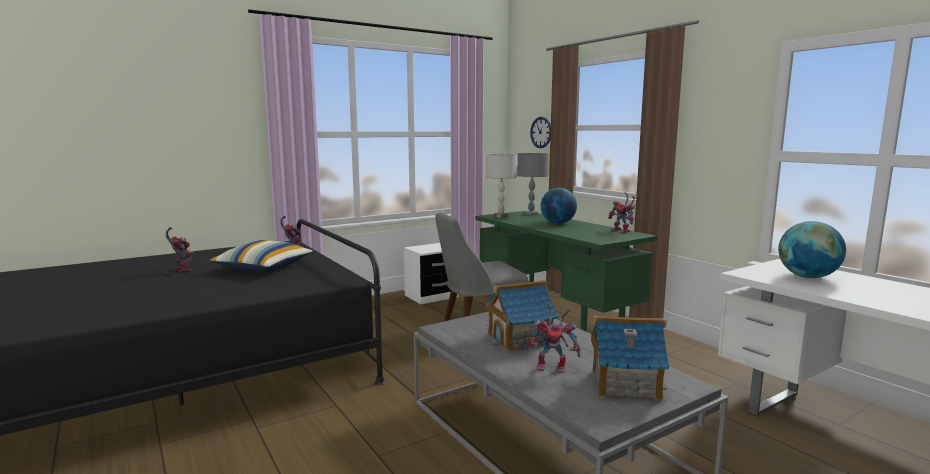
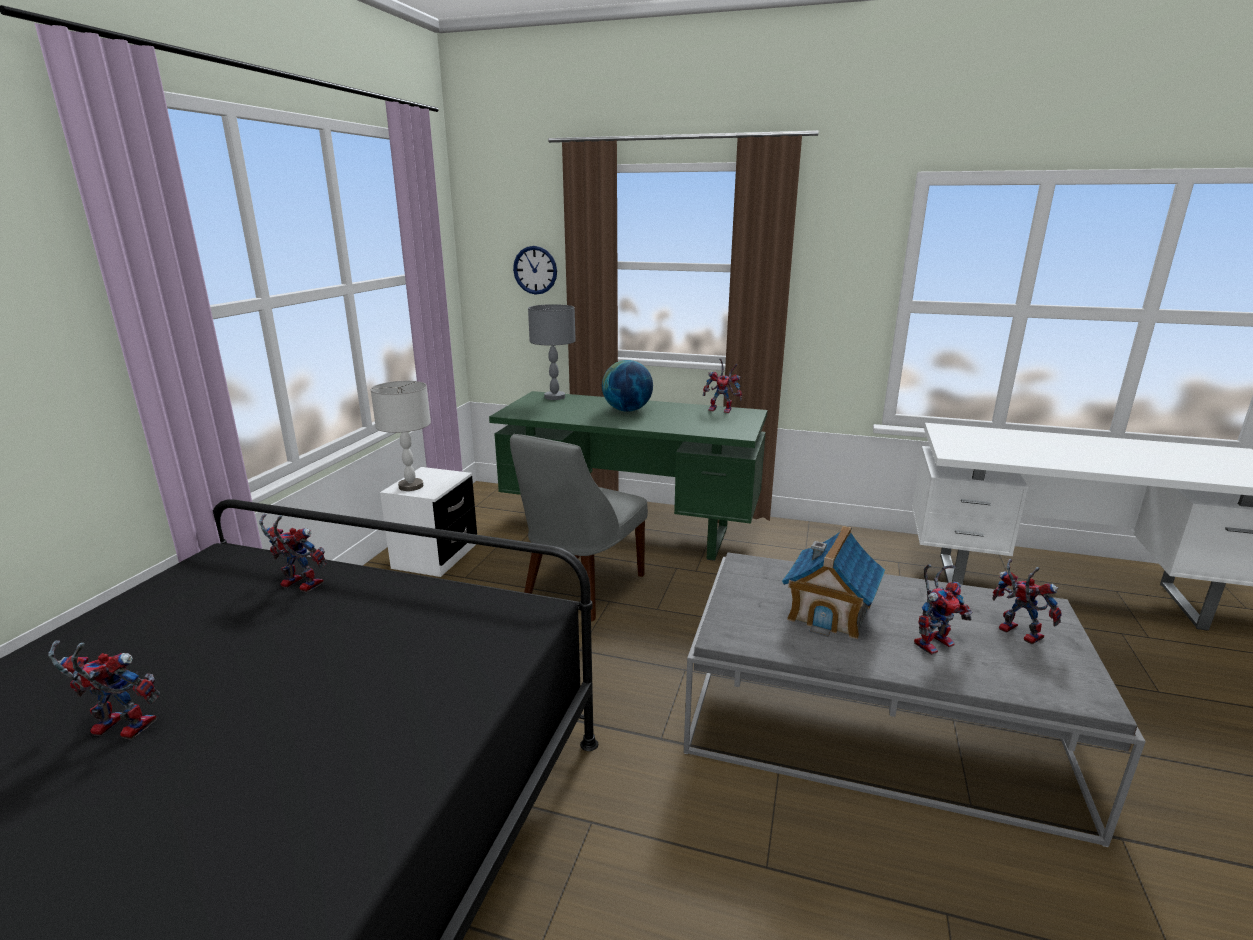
camera: 40 degrees left, 10 degrees up
pillow [209,240,313,272] -> none
grey table lamp [486,154,518,218] -> grey table lamp moved to [371,381,431,491]
toy house [591,315,669,401] -> toy robot [992,559,1062,644]
globe [778,221,846,278] -> none

